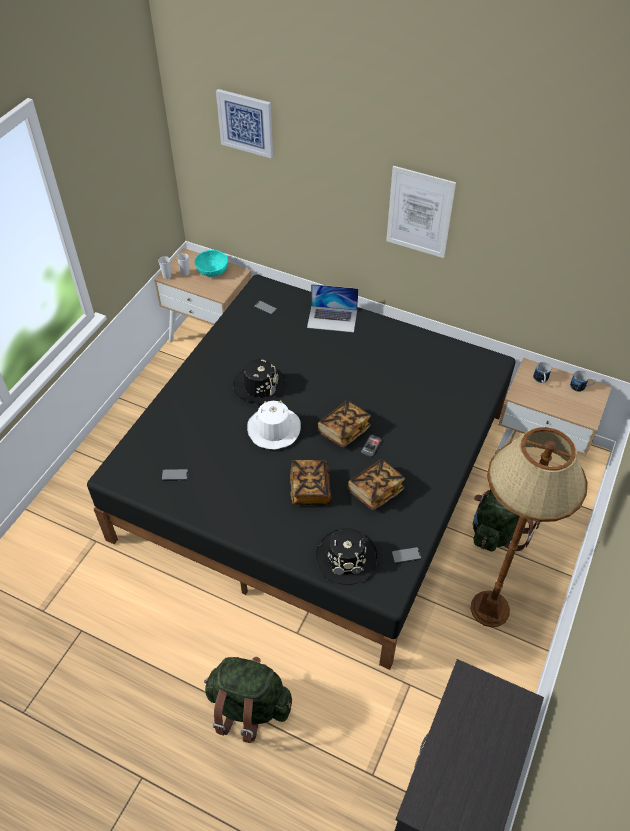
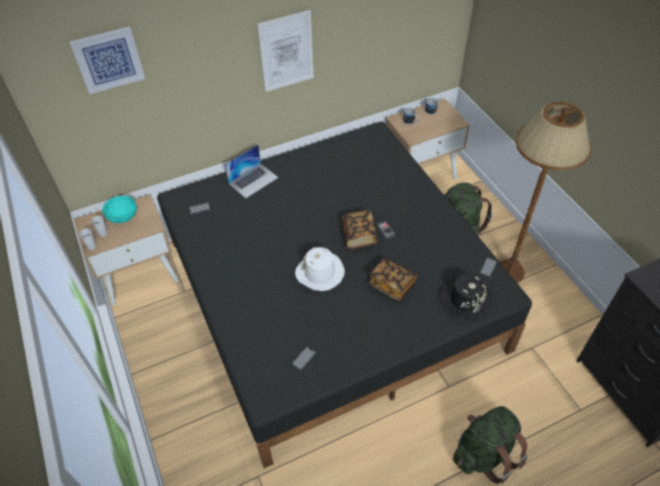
camera: 50 degrees left, 0 degrees up
black hat [233,359,286,404] -> none
book [348,459,405,510] -> none

